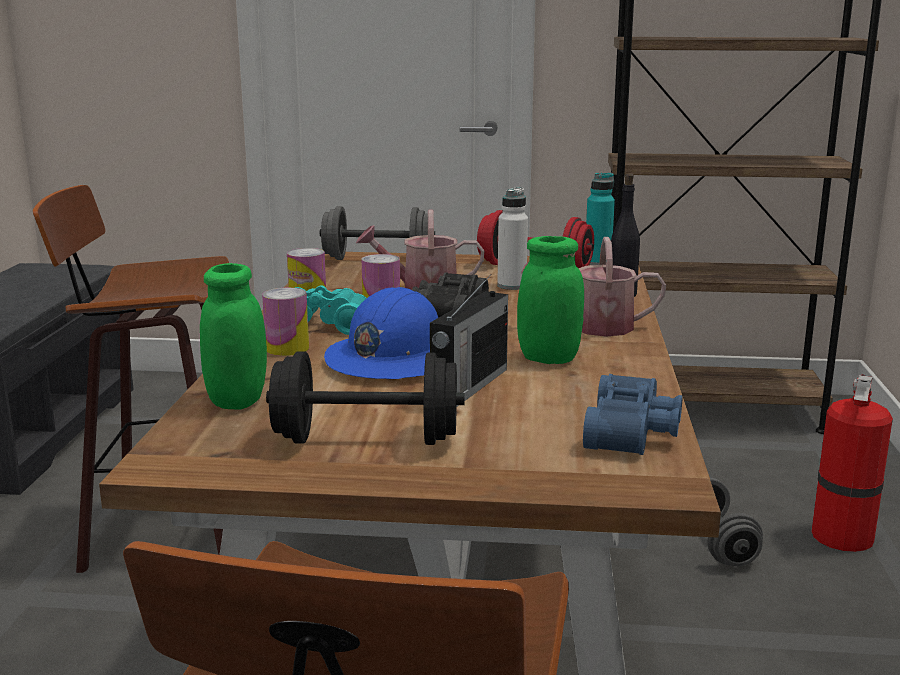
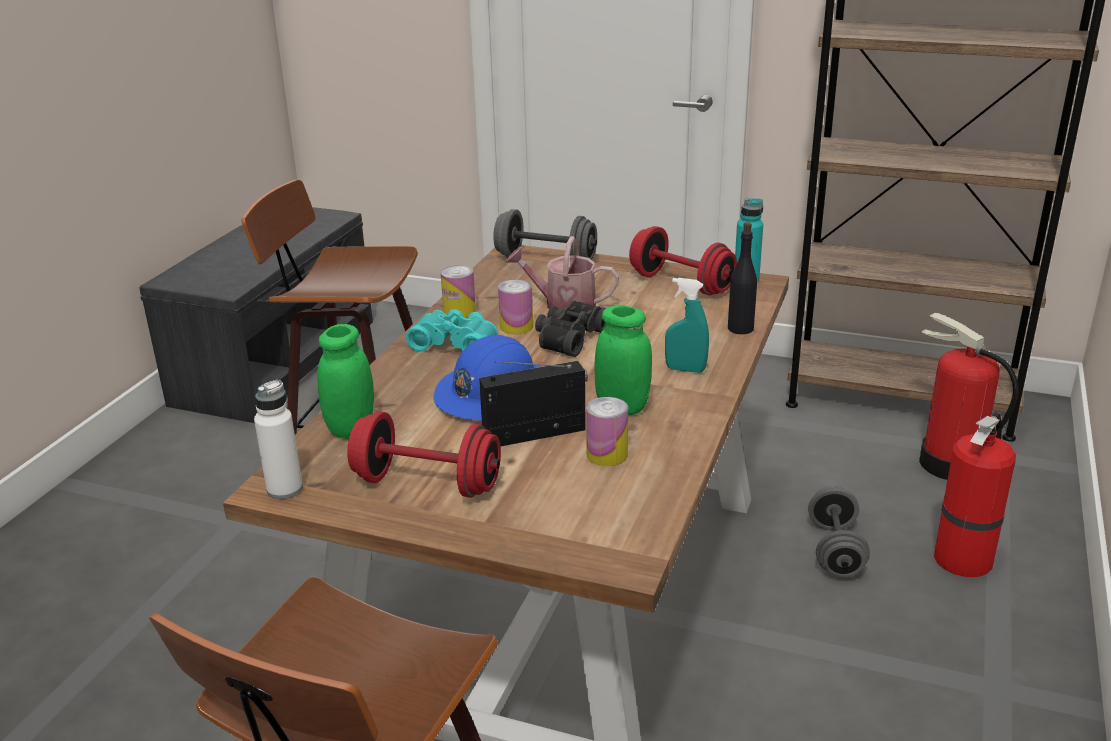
camera: 15 degrees right, 10 degrees up
can [262,288,309,356] -> can moved to [586,397,628,466]
black dumbbell [266,351,465,445] -> red dumbbell [347,411,501,498]
radio [430,274,508,407] -> radio turned 150 degrees counterclockwise [479,361,588,446]
white bottle [497,187,528,290] -> white bottle moved to [254,380,303,499]
watering can [520,237,666,337] -> turquoise spray bottle [665,278,709,373]
blue binoculars [583,374,682,455] -> none
none -> fire extinguisher [919,313,1019,480]

